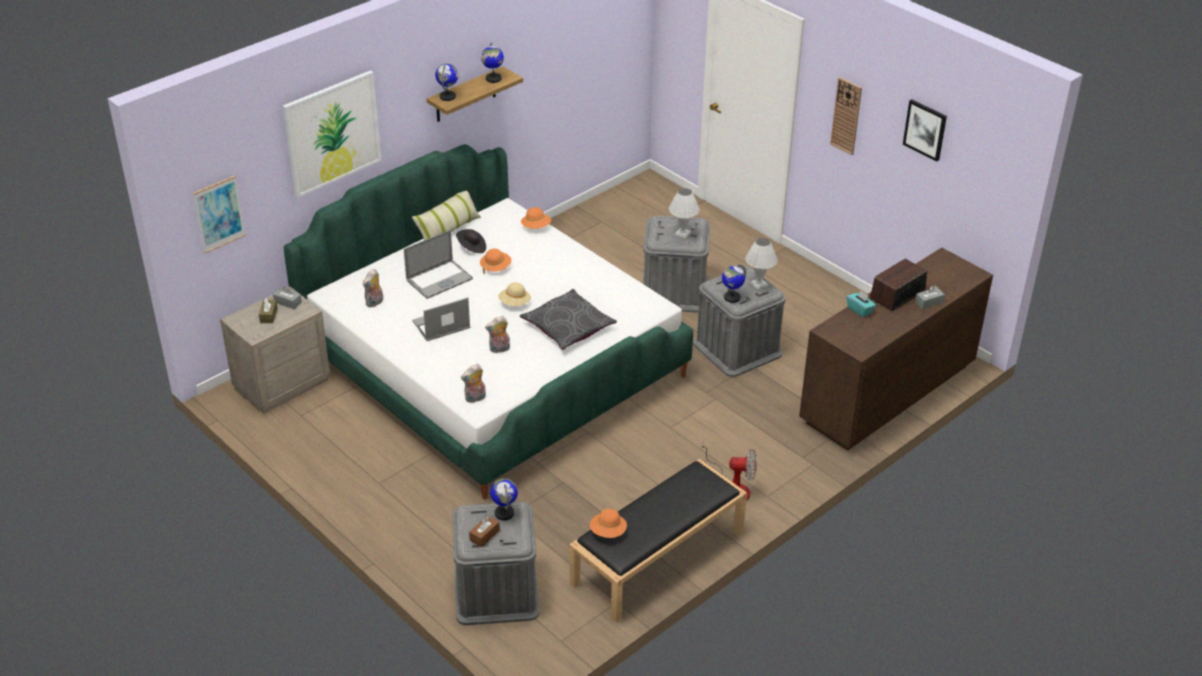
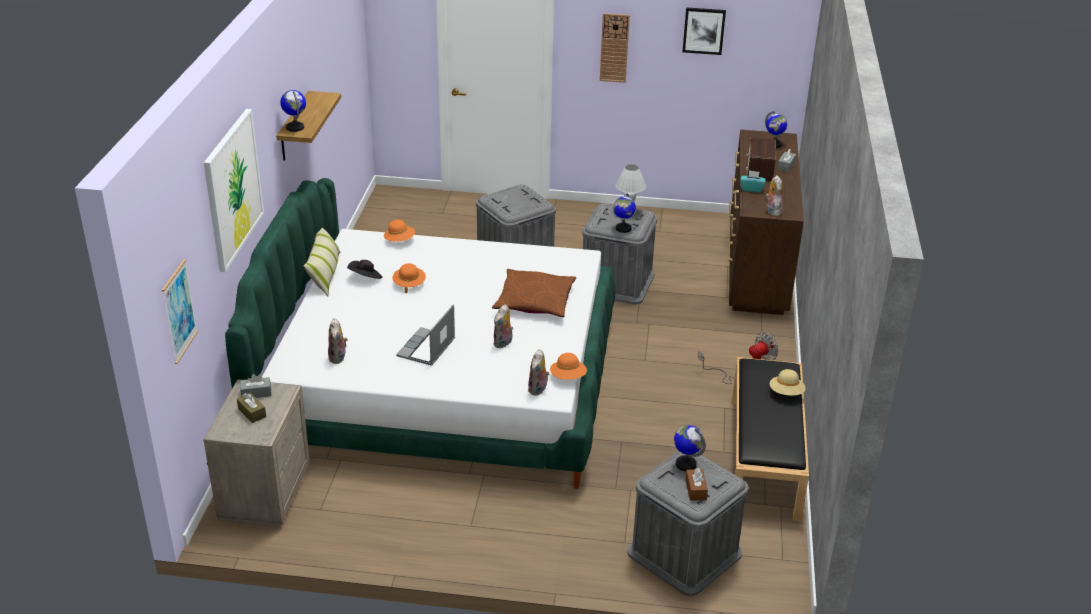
camera: 40 degrees left, 5 degrees down
laptop [404,230,473,299] -> none
globe [481,42,504,83] -> globe moved to [765,111,787,148]
beige hat [498,282,531,306] -> beige hat moved to [770,369,806,396]
grey pillow [520,289,617,350] -> brown pillow [492,269,576,317]
orange hat [590,509,627,538] -> orange hat moved to [550,353,587,380]
white table lamp [669,188,700,239] -> none
none -> plush toy [766,175,783,216]

